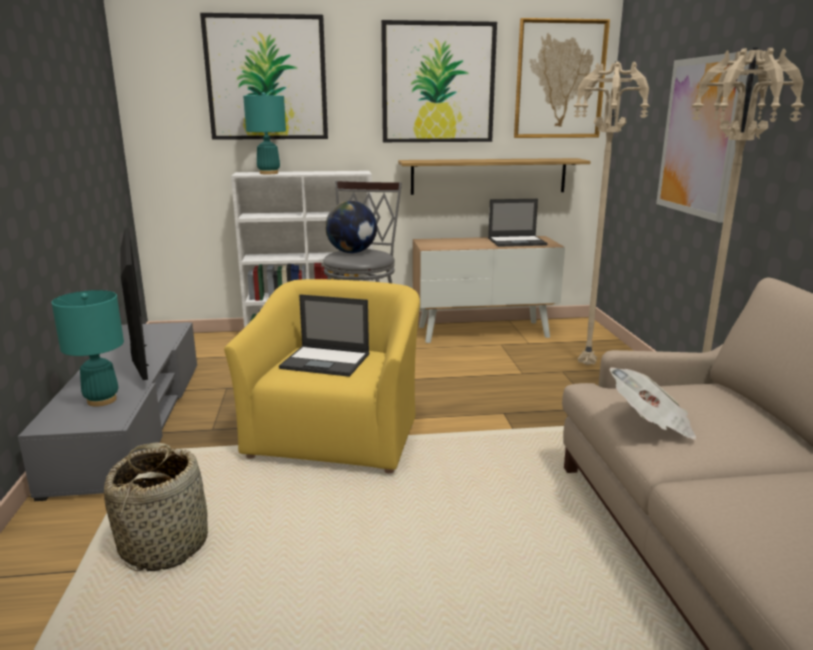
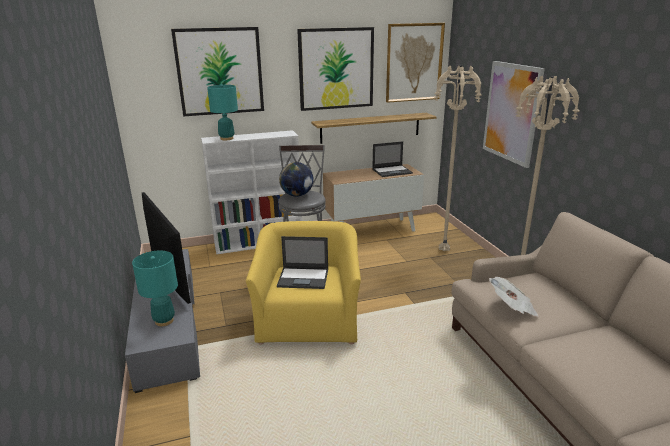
camera: 10 degrees left, 5 degrees up
basket [104,442,208,571] -> none

